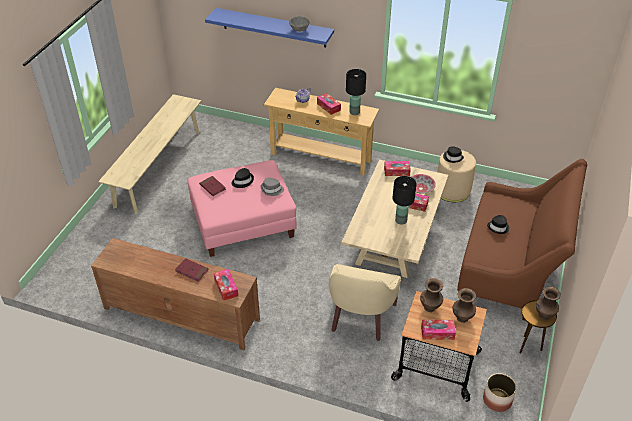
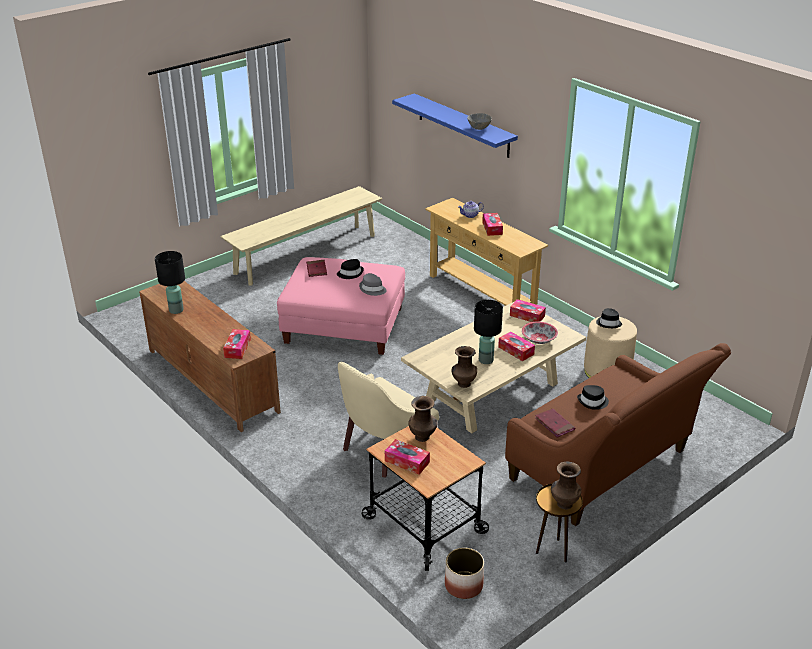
camera: 30 degrees right, 10 degrees down
red book [175,258,209,282] -> red book moved to [535,408,575,437]
black table lamp [346,69,366,115] -> black table lamp moved to [155,251,185,314]
brown vase [453,288,476,323] -> brown vase moved to [451,346,477,388]

